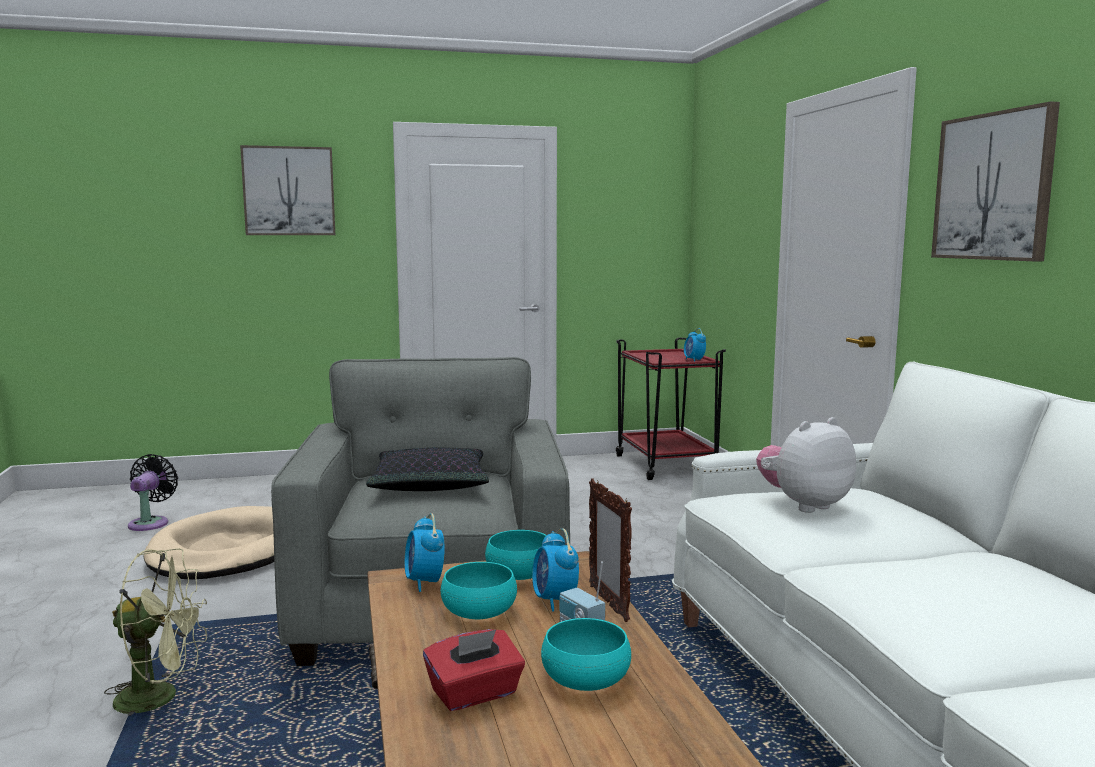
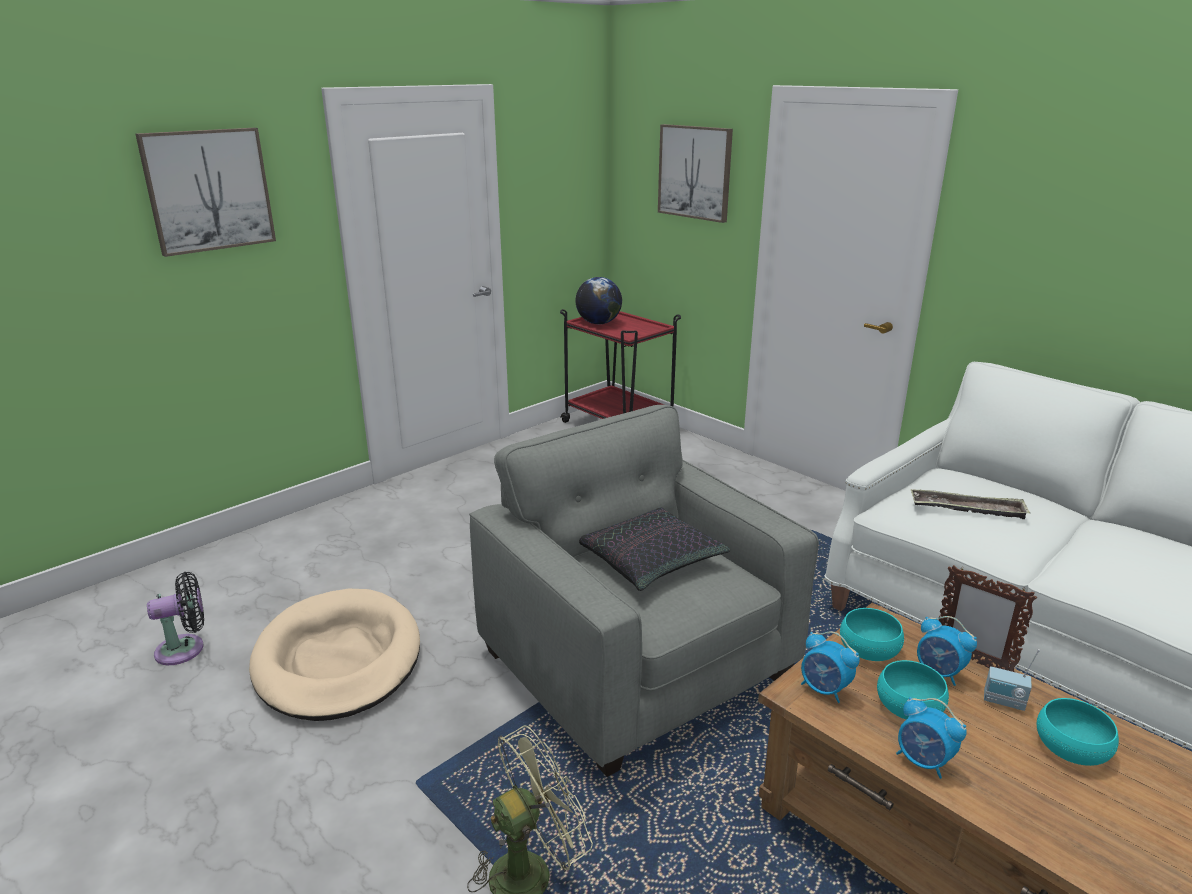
camera: 30 degrees left, 15 degrees up
black fan [128,454,178,531] -> black fan turned 90 degrees clockwise [147,572,204,665]
red tissue box [423,629,525,711] -> none
alarm clock [684,328,706,362] -> alarm clock moved to [896,697,967,779]
plush toy [756,417,856,513] -> tray [911,489,1030,519]
picture [931,101,1060,261] -> picture moved to [658,124,733,223]
none -> globe [575,277,622,324]

